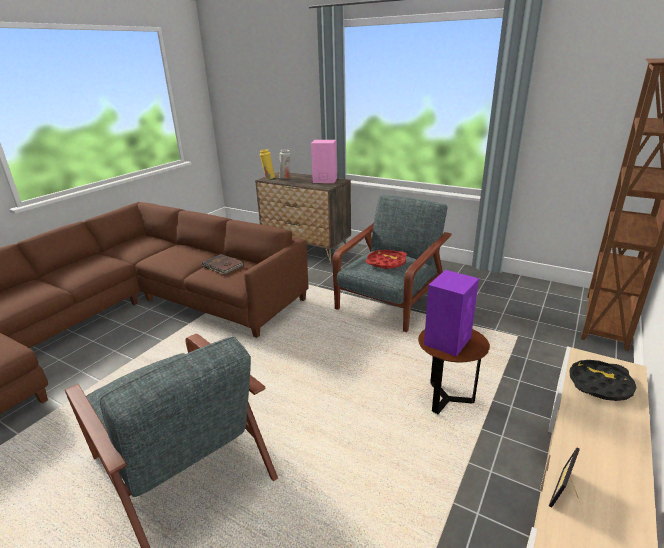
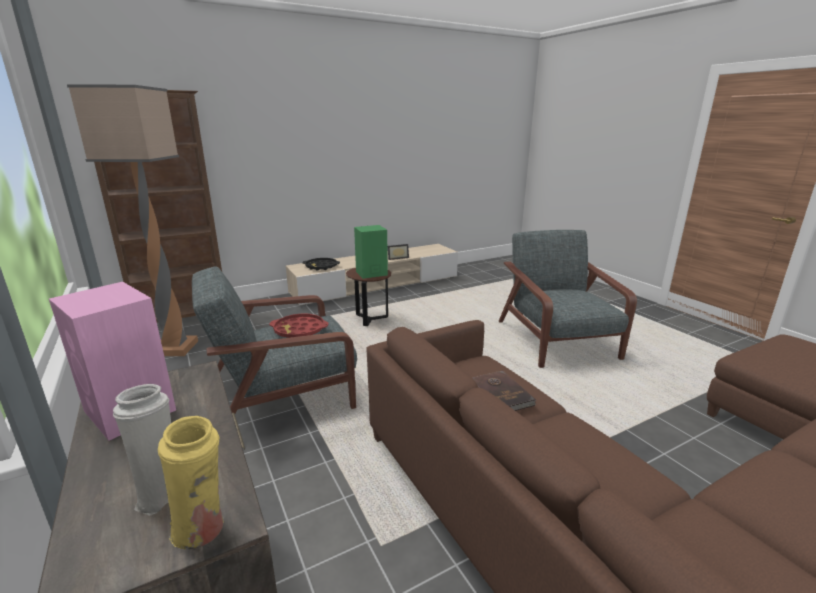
camera: 150 degrees left, 5 degrees down
purple speaker [424,270,479,356] -> green speaker [354,225,388,279]
none -> floor lamp [67,84,198,356]

